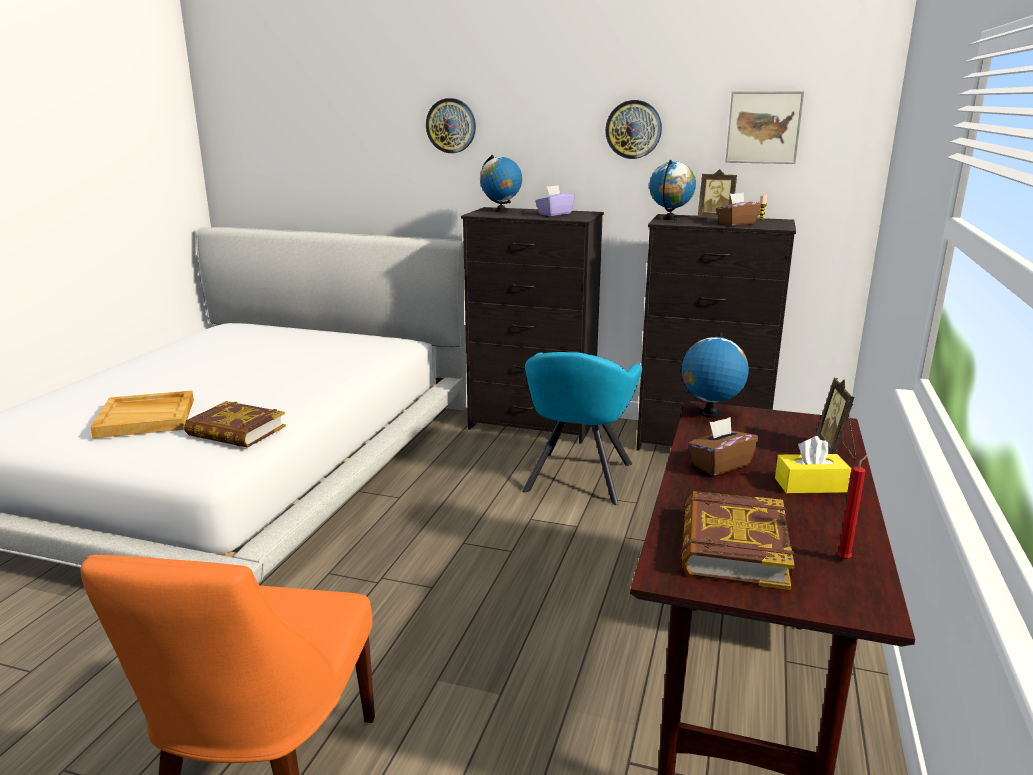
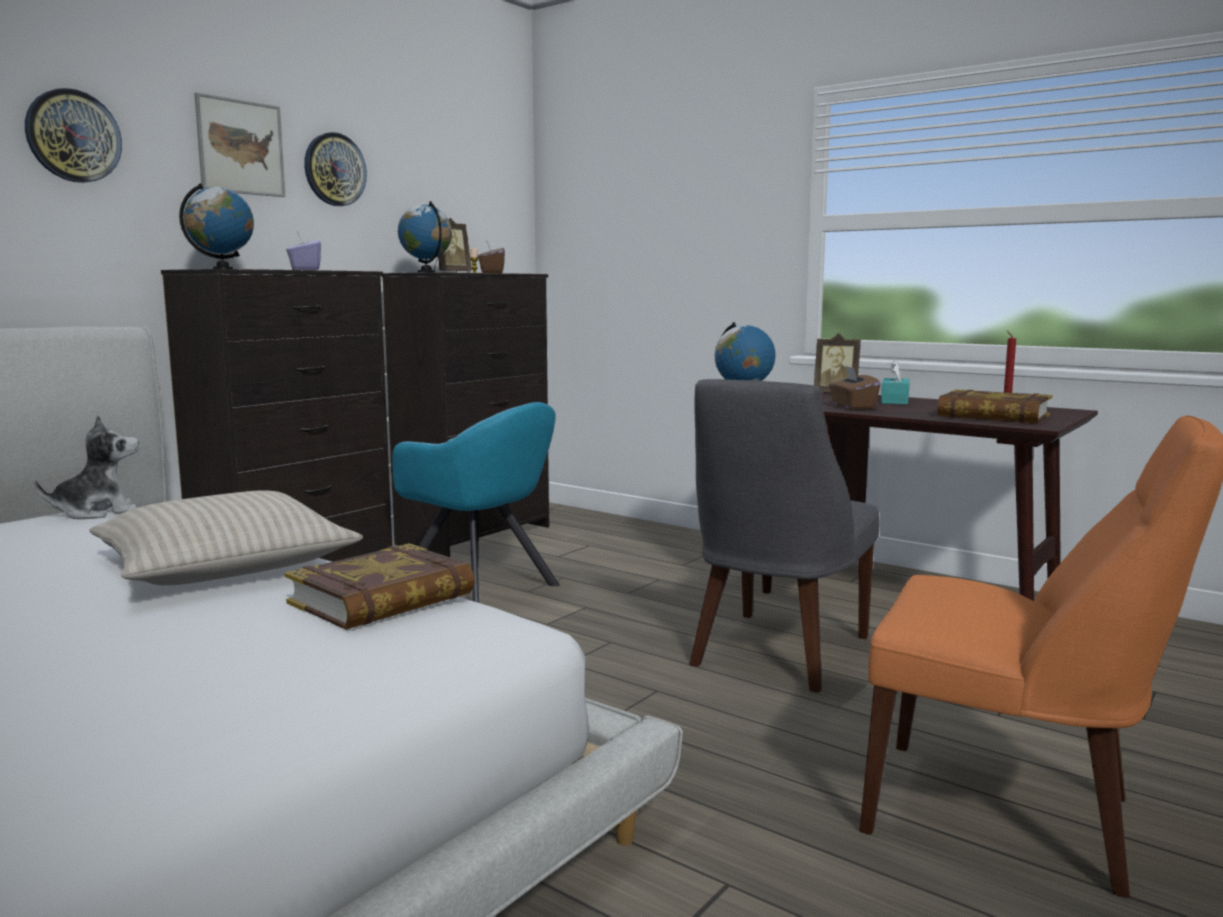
camera: 70 degrees left, 10 degrees down
beige tray [90,391,194,438] -> none
picture [726,91,804,164] -> picture moved to [194,92,285,197]
yellow tissue box [775,436,851,493] -> turquoise tissue box [881,361,910,405]
none -> plush toy [35,415,139,519]
none -> beige pillow [89,490,363,586]
none -> grey chair [689,379,879,693]

